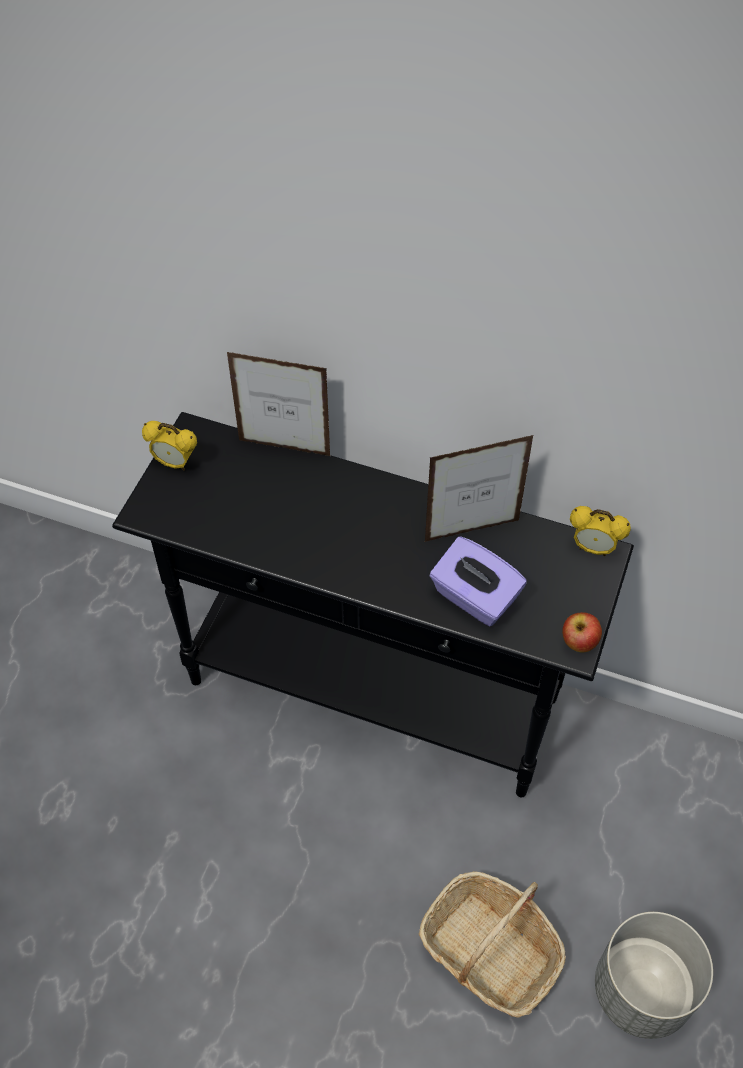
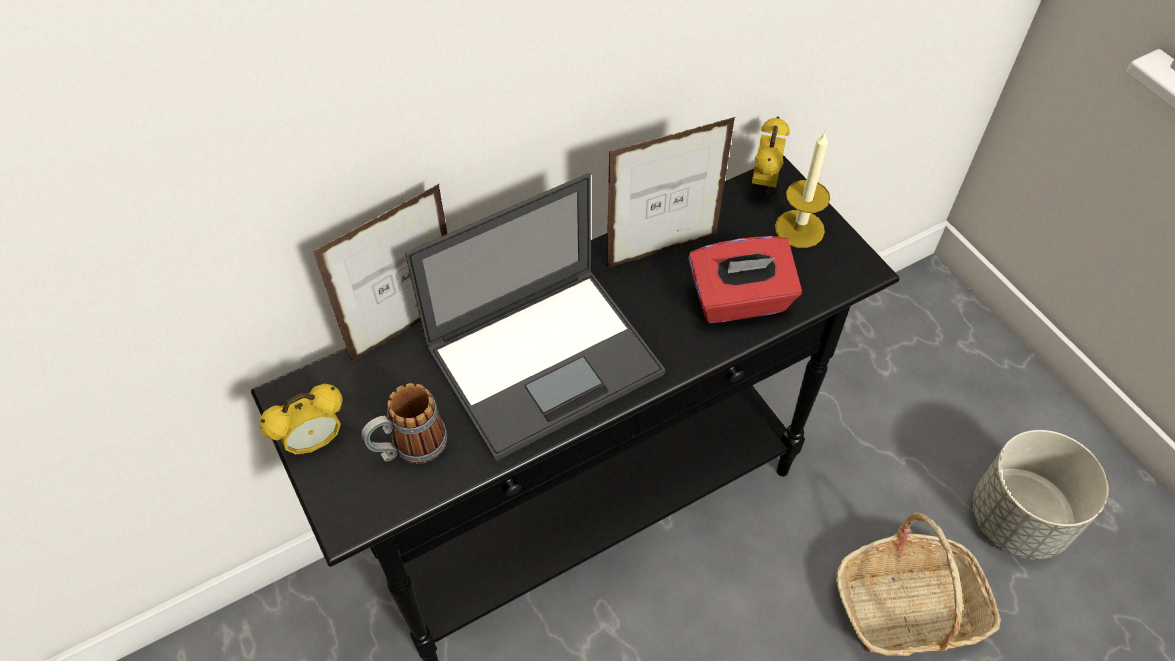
camera: 50 degrees left, 0 degrees up
picture frame [424,435,533,542] -> picture frame turned 135 degrees counterclockwise [607,117,735,268]
purple tissue box [430,536,527,626] -> red tissue box [688,236,802,323]
apple [562,612,602,653] -> none
alarm clock [570,506,631,556] -> alarm clock turned 45 degrees counterclockwise [752,116,790,194]
none -> mug [361,383,447,464]
none -> laptop [405,173,665,461]
none -> candle [775,131,830,248]

